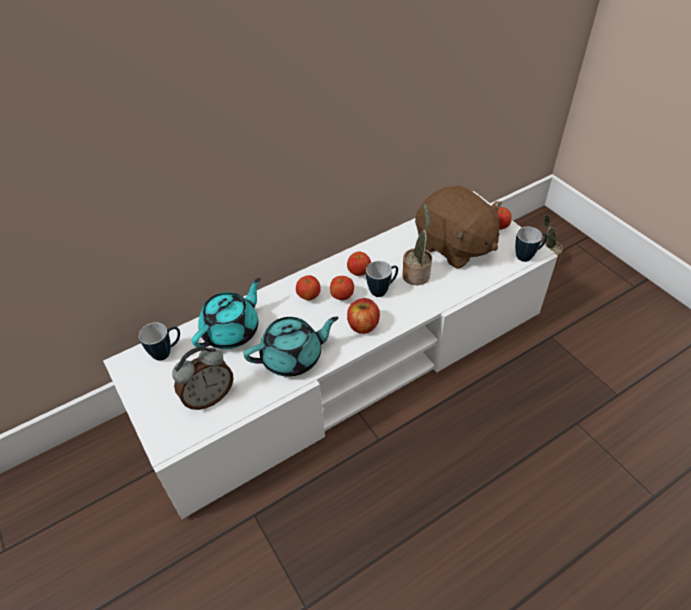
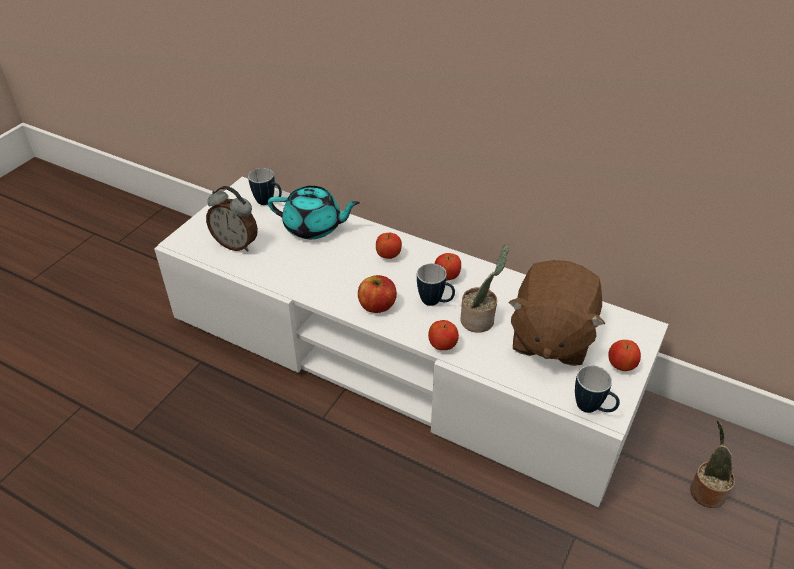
camera: 60 degrees right, 5 degrees down
turquoise teapot [243,317,339,377] -> none
apple [330,276,354,300] -> apple moved to [428,320,459,350]

